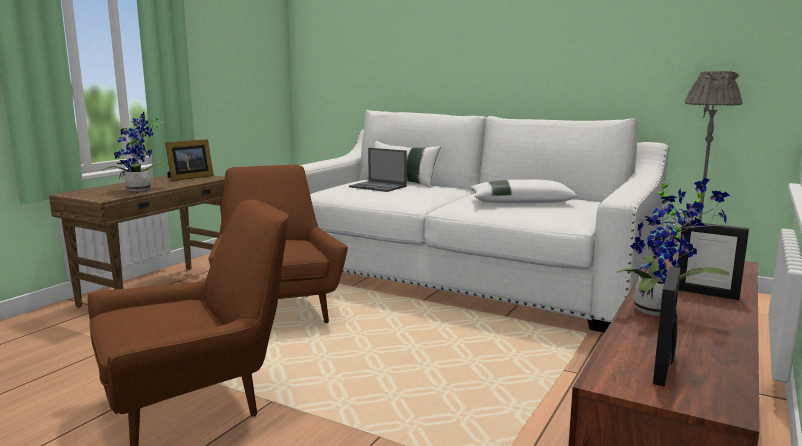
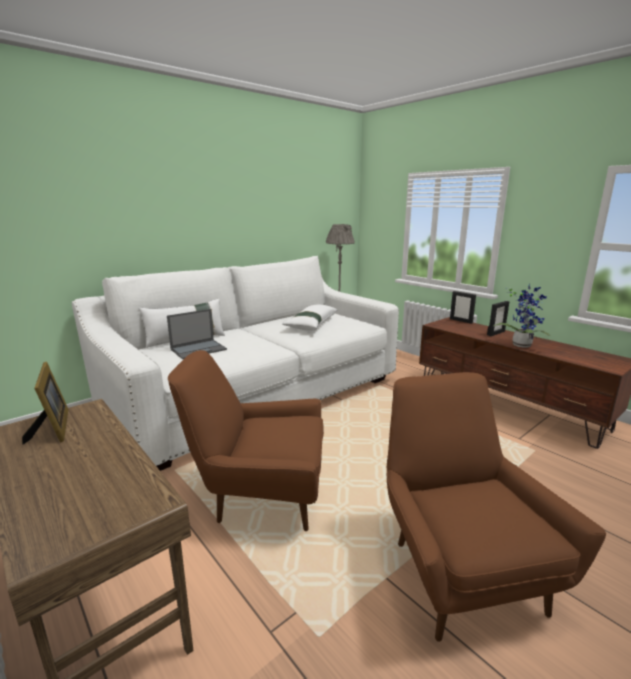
camera: 70 degrees left, 5 degrees up
potted plant [102,112,175,191] -> none
picture frame [653,267,681,386] -> picture frame moved to [450,291,476,324]

